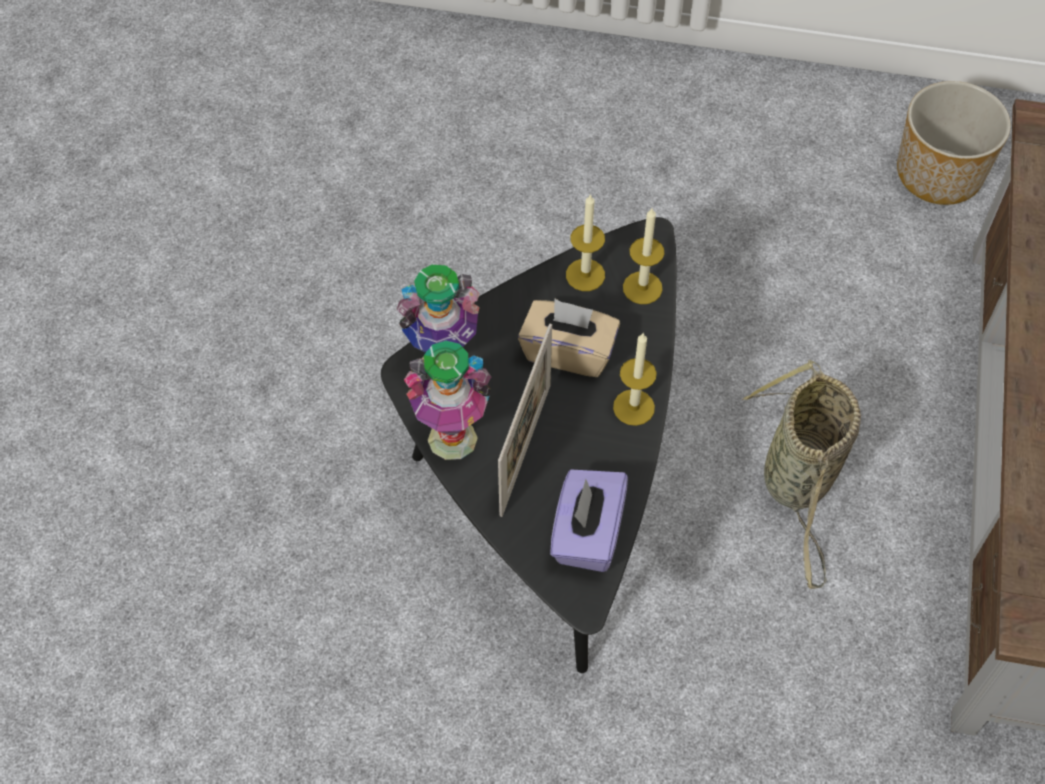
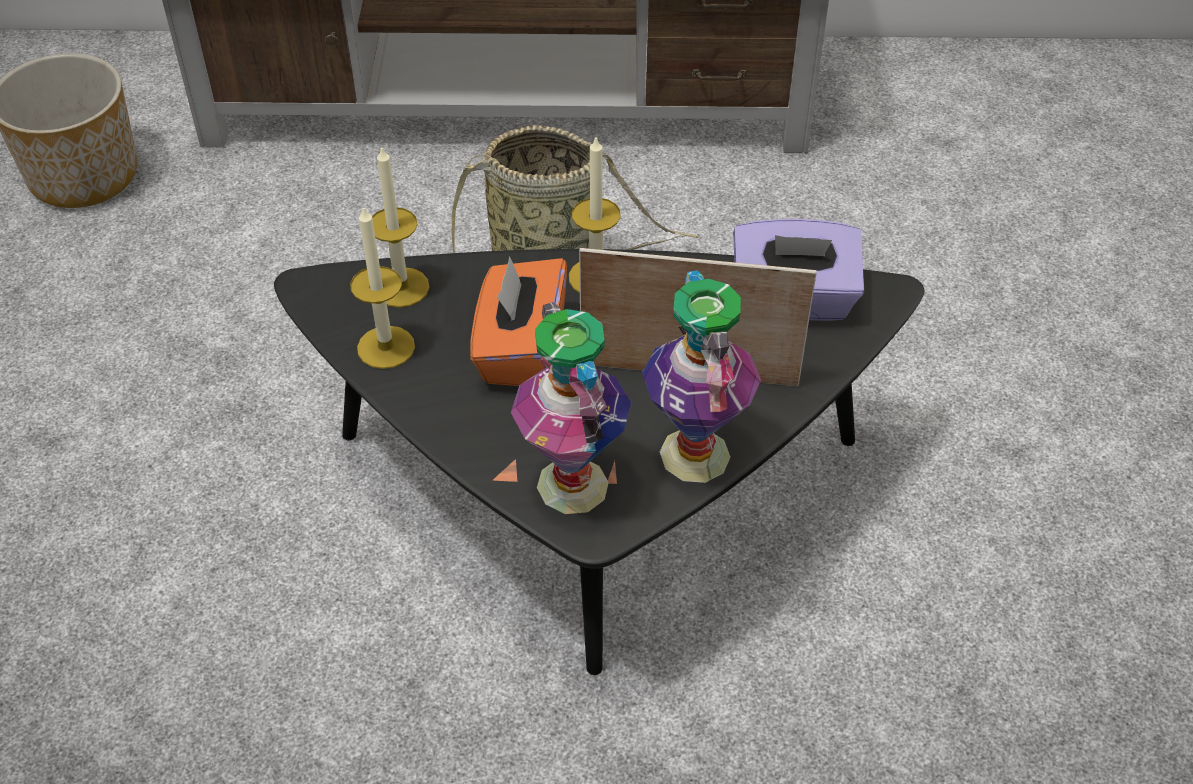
camera: 100 degrees left, 10 degrees down
beige tissue box [518,299,620,377] -> orange tissue box [470,257,567,386]

